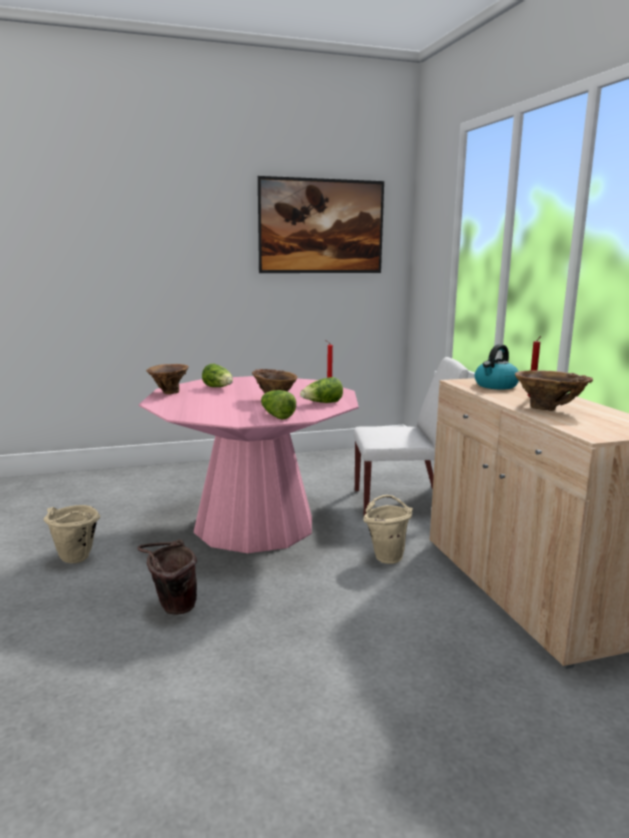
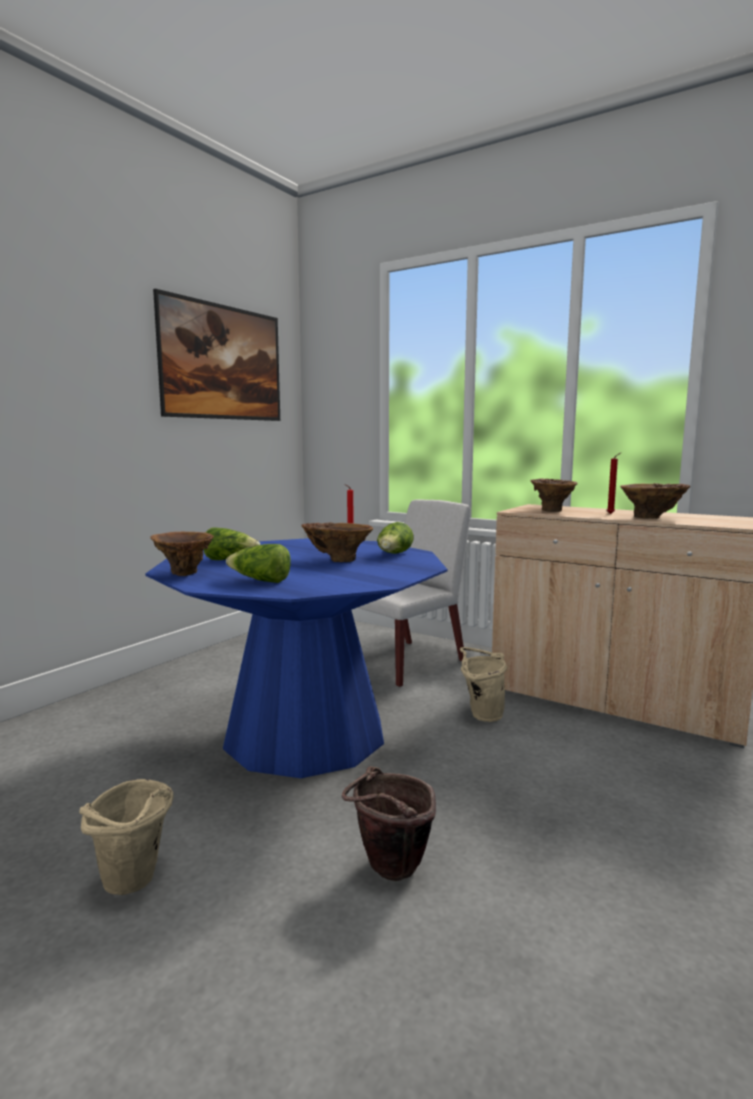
camera: 40 degrees left, 5 degrees down
pink dining table [139,376,359,553] -> blue dining table [145,538,447,778]
lettuce [261,390,296,420] -> lettuce moved to [226,544,291,583]
kettle [475,344,519,390] -> brown vase [530,479,577,512]

